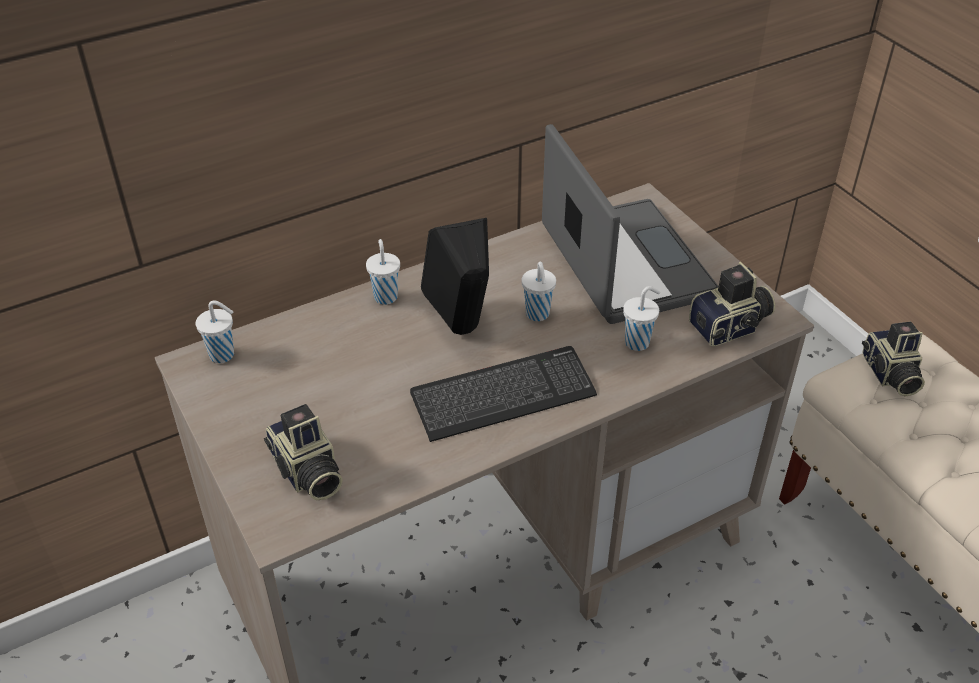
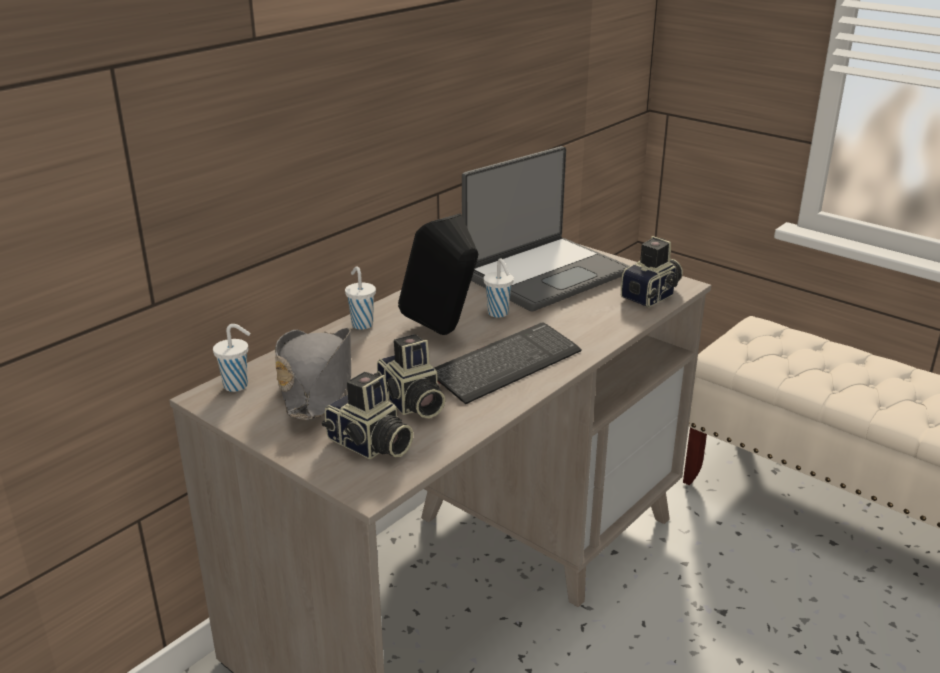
camera: 20 degrees left, 15 degrees down
laptop [542,124,719,324] -> laptop turned 90 degrees clockwise [462,146,630,311]
white cup [623,286,660,351] -> none
camera [862,322,925,397] -> camera moved to [374,334,445,418]
none -> grey hat [275,328,351,420]

